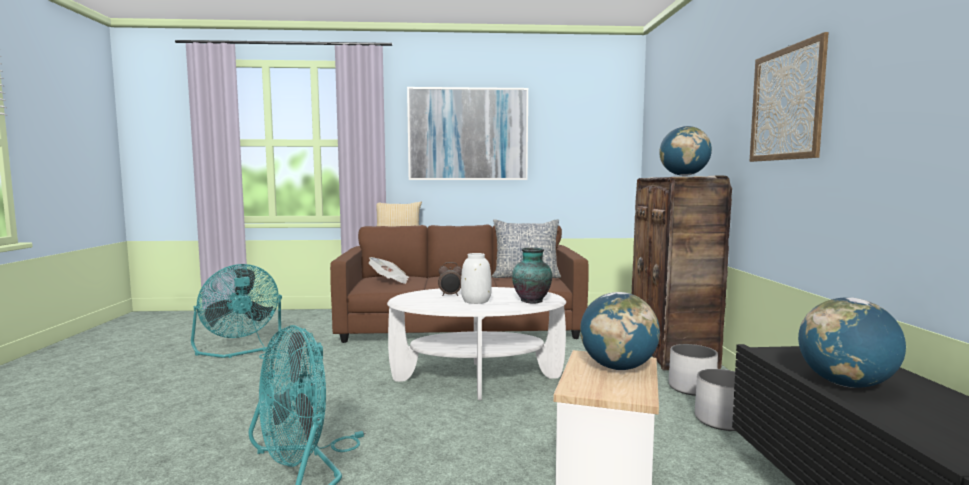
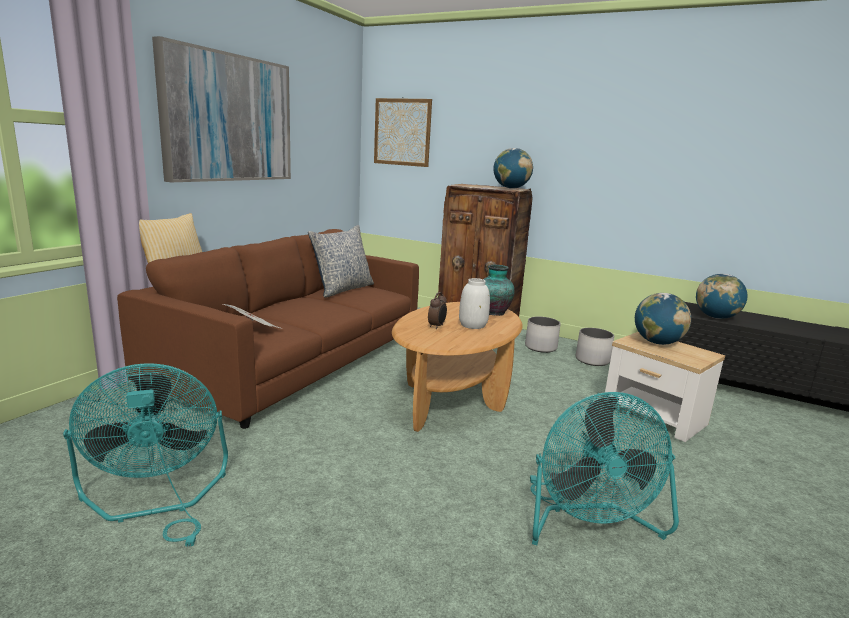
camera: 60 degrees left, 10 degrees up
turquoise fan [191,264,282,359] -> turquoise fan turned 75 degrees clockwise [63,363,228,546]
white coffee table [387,287,566,400] -> brown coffee table [392,302,523,432]
picture [750,32,829,162] -> picture moved to [374,98,432,167]

